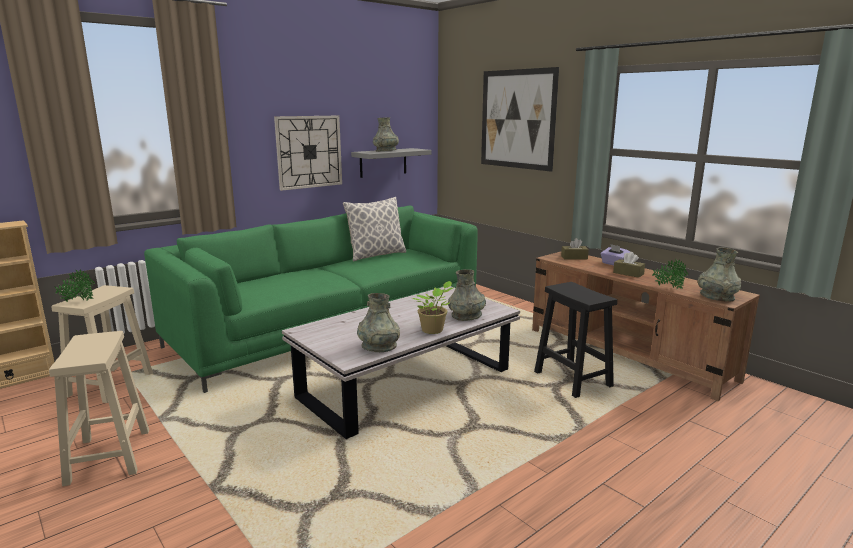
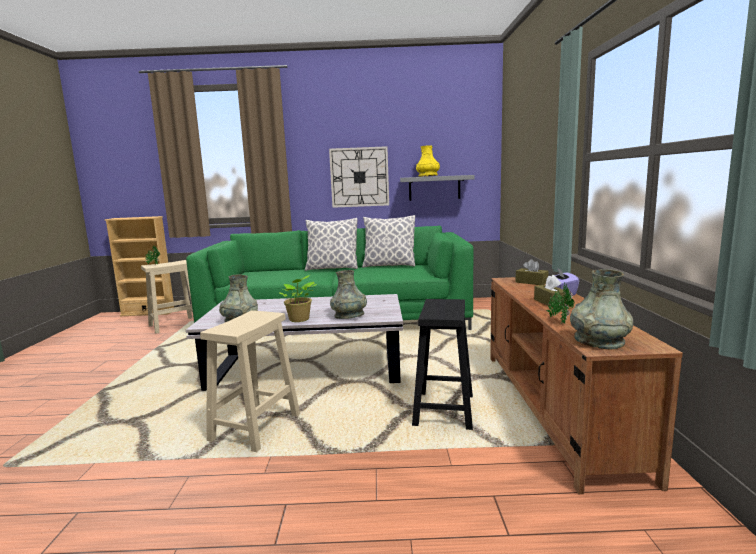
camera: 40 degrees right, 5 degrees down
beige stool [49,331,149,486] -> beige stool moved to [200,310,300,452]
grey vase [373,117,399,152] -> yellow vase [416,145,440,177]
picture [481,67,559,172] -> none
none -> pillow [305,218,358,271]

